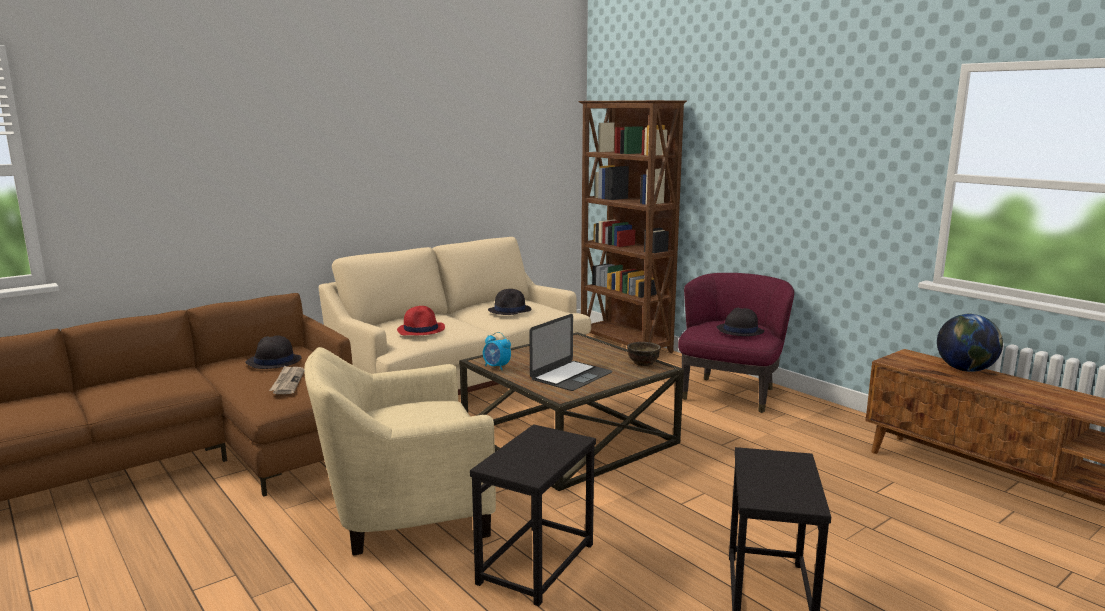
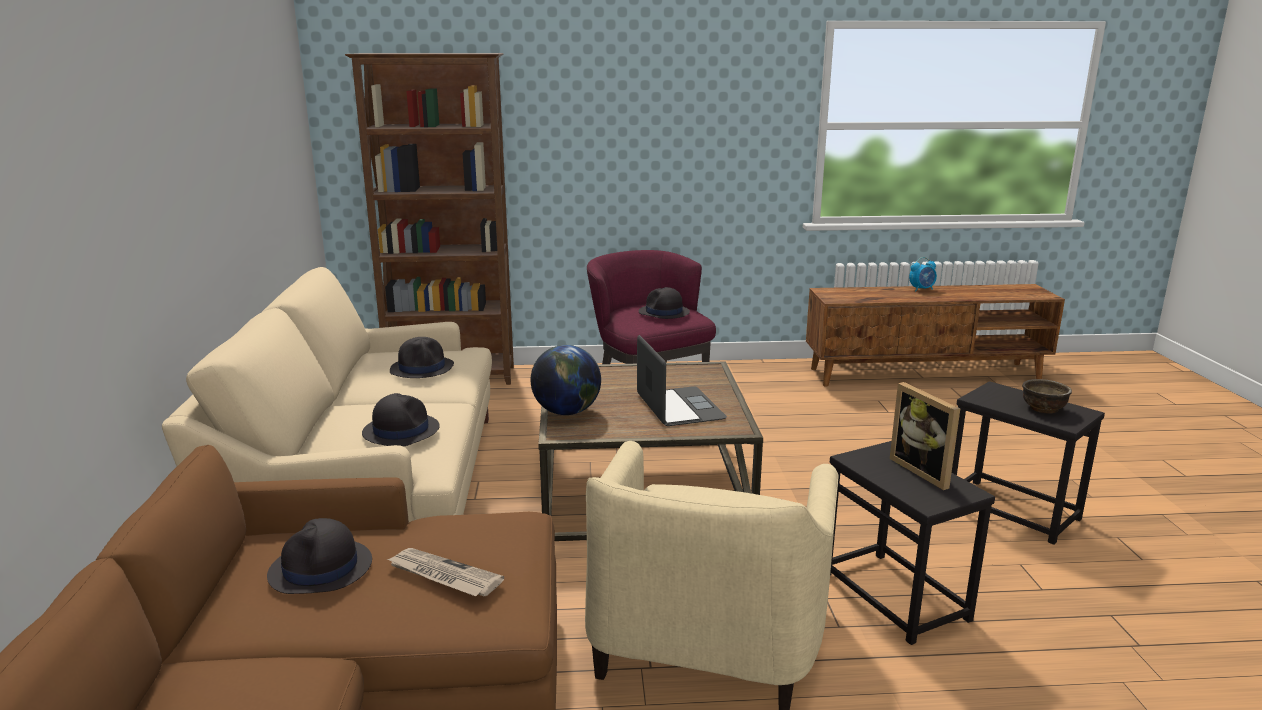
camera: 55 degrees left, 5 degrees up
red hat [397,306,445,335] -> black hat [362,393,440,447]
alarm clock [483,332,511,370] -> alarm clock moved to [909,257,937,291]
brown bowl [627,342,661,366] -> brown bowl moved to [1022,379,1072,414]
globe [937,314,1003,372] -> globe moved to [531,345,601,415]
none -> picture frame [890,382,960,490]

